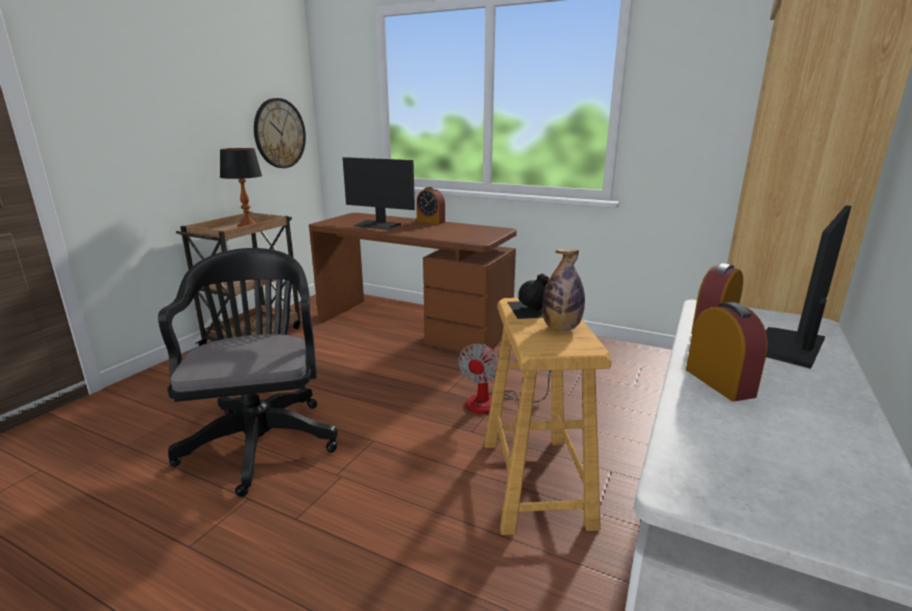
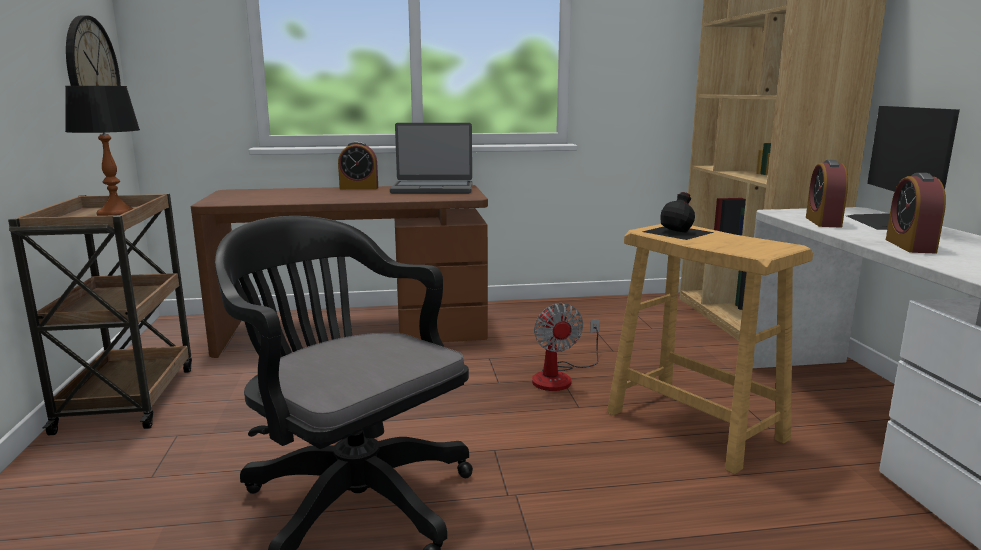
camera: 35 degrees left, 5 degrees down
monitor [343,157,415,230] -> none
bottle [542,249,585,331] -> none
alarm clock [686,302,768,401] -> alarm clock turned 120 degrees counterclockwise [886,173,946,253]
none -> laptop [390,123,472,194]

